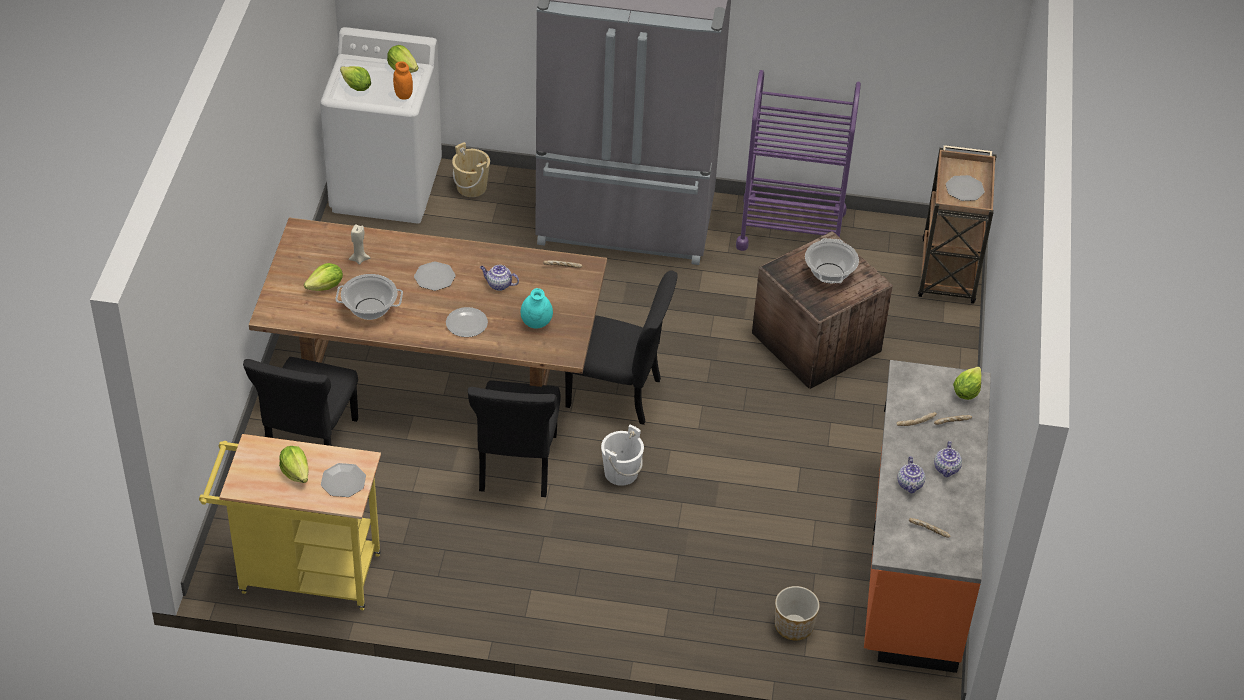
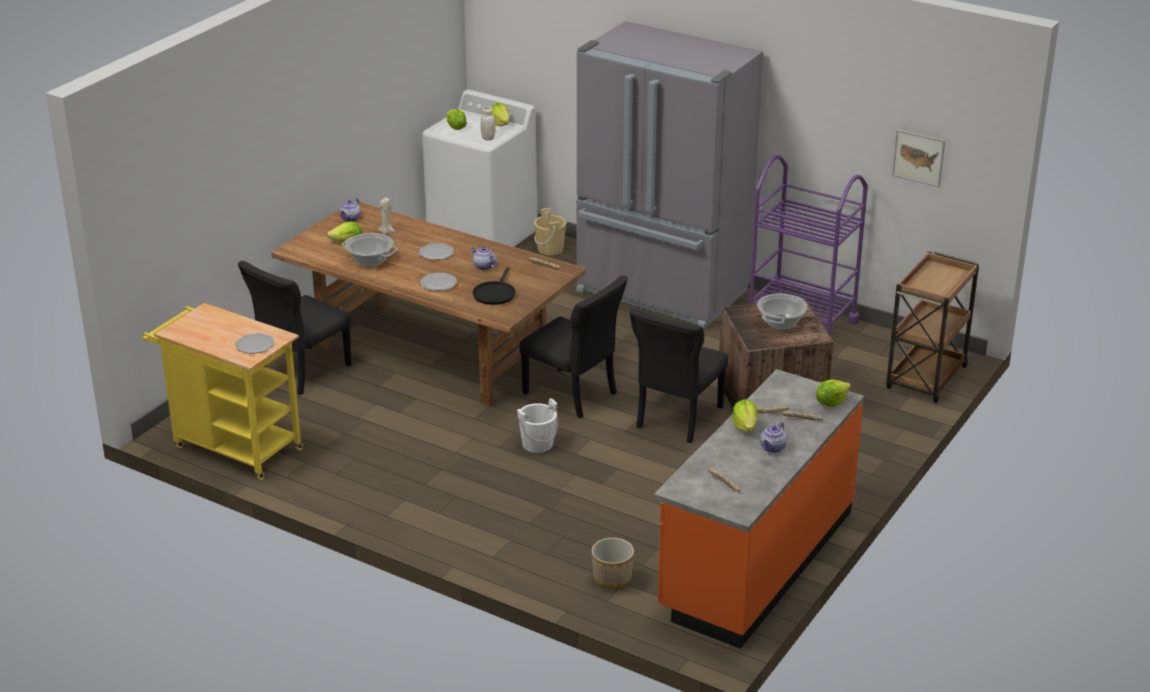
camera: 25 degrees right, 15 degrees down
lettuce [279,446,309,483] -> lettuce moved to [732,400,758,432]
orange jar [393,61,413,100] -> white jar [481,106,496,140]
black chair [468,381,561,497] -> black chair moved to [630,309,728,444]
turquoise vase [521,288,553,329] -> black frying pan [473,267,515,305]
teapot [897,456,925,494] -> teapot moved to [340,198,361,221]
plate [946,175,985,201] -> none
none -> picture [892,129,945,187]

